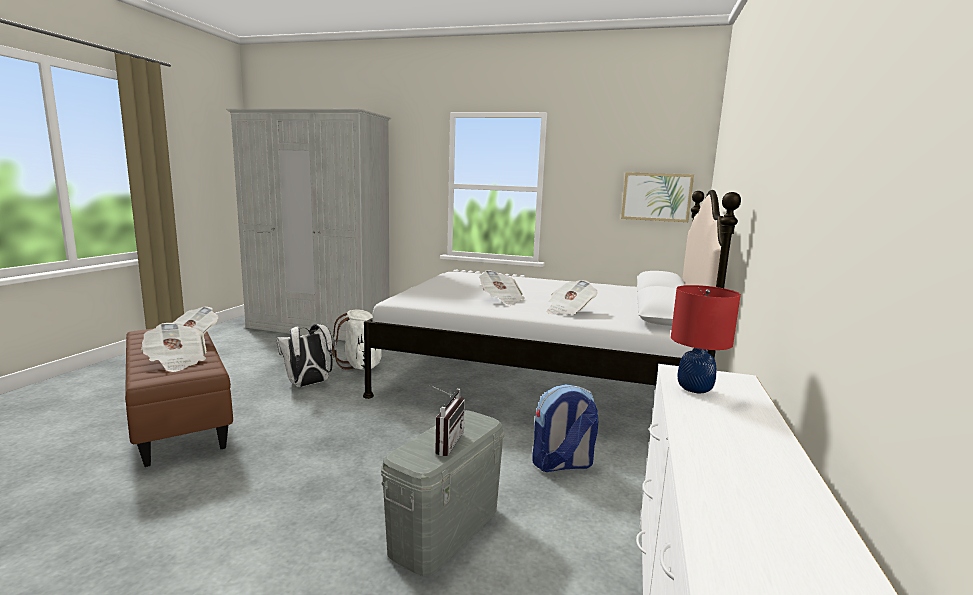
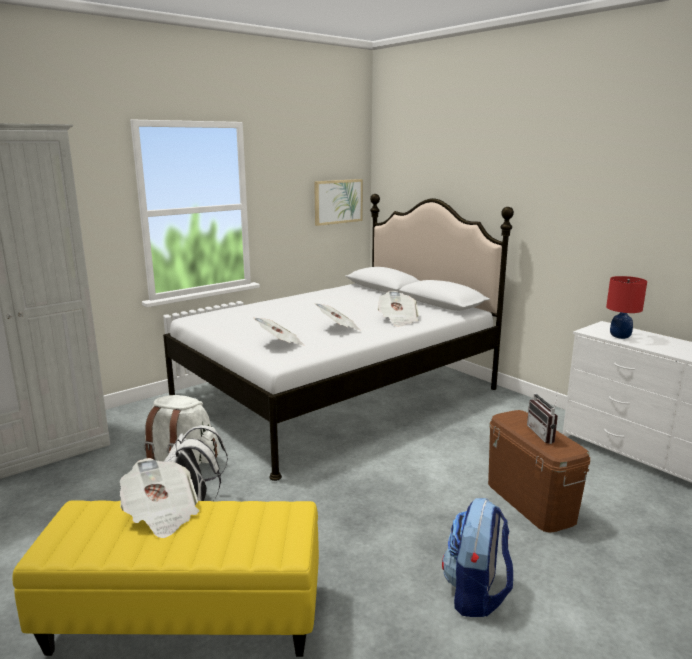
camera: 55 degrees left, 5 degrees up
brown ottoman [125,329,233,467] -> yellow ottoman [13,500,319,657]
newspaper [141,323,206,372] -> newspaper moved to [253,318,305,346]
grey storage box [381,410,504,576] -> brown storage box [488,410,590,533]
radio [430,385,465,456] -> radio turned 150 degrees counterclockwise [527,389,558,444]
backpack [532,384,598,472] -> backpack moved to [442,498,513,617]

